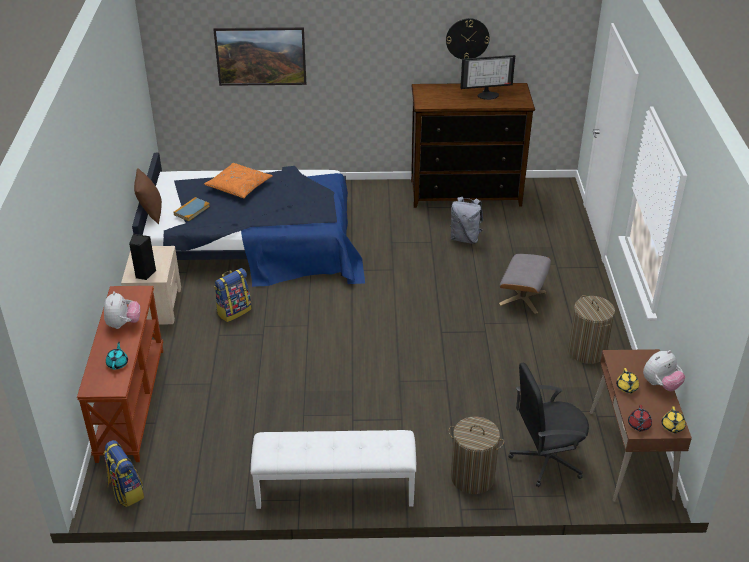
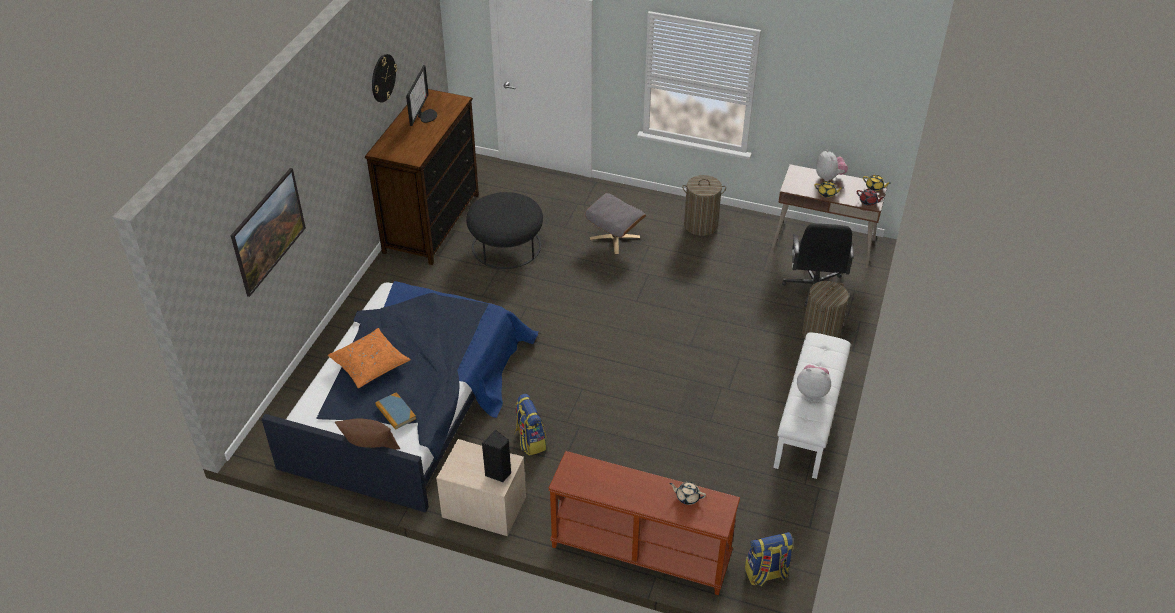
camera: 70 degrees left, 5 degrees up
plush toy [104,291,140,329] -> plush toy moved to [797,365,831,399]
turquoise teapot [106,342,128,370] -> beige teapot [669,482,706,505]
grey backpack [450,197,483,244] -> black ottoman [466,192,543,269]

